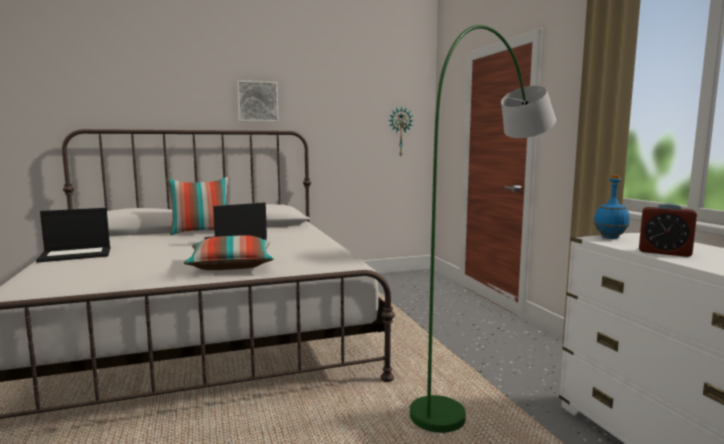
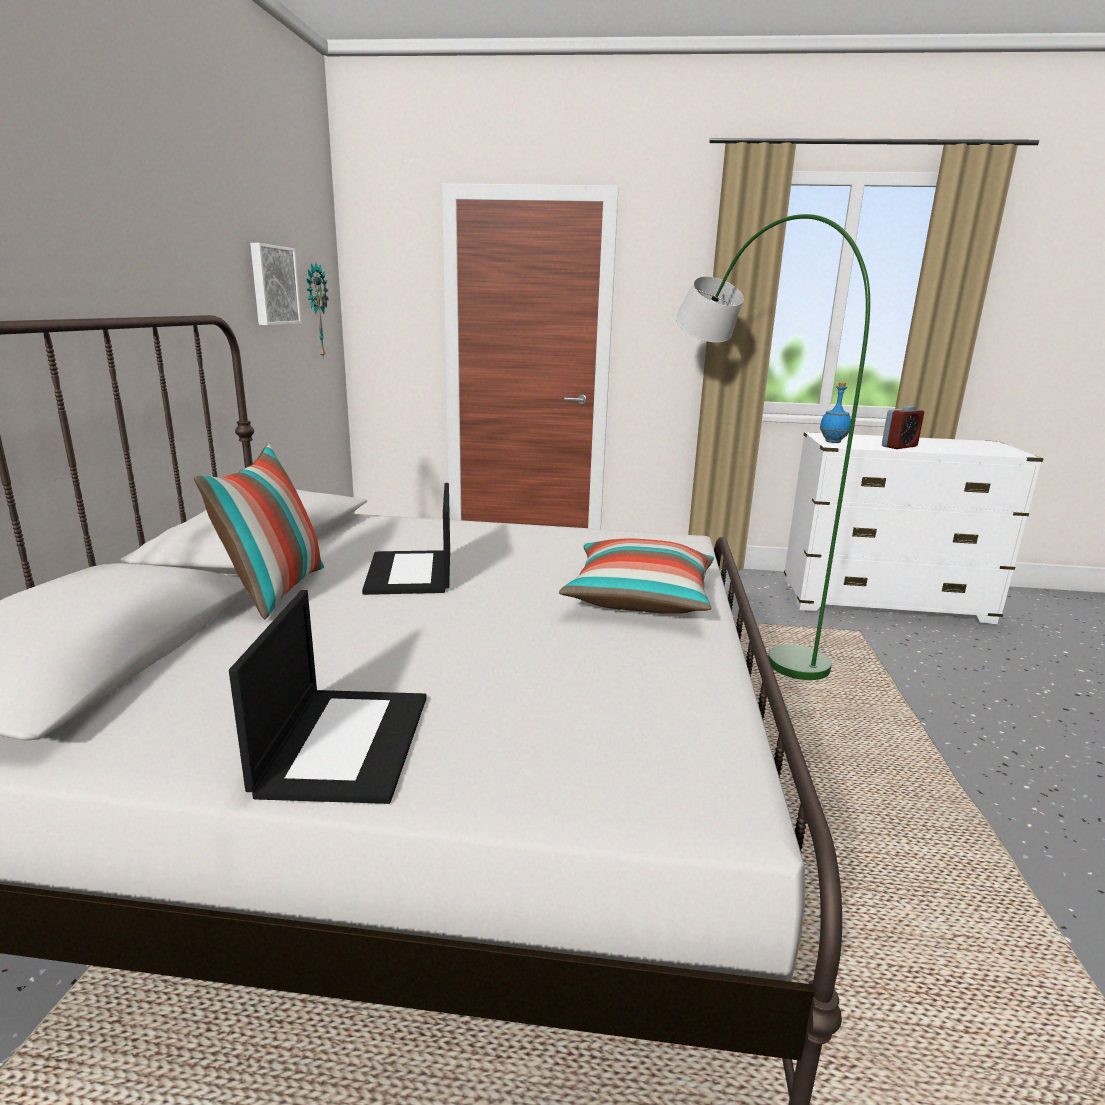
camera: 65 degrees left, 10 degrees up
picture [237,80,279,122] -> picture moved to [250,243,301,325]

